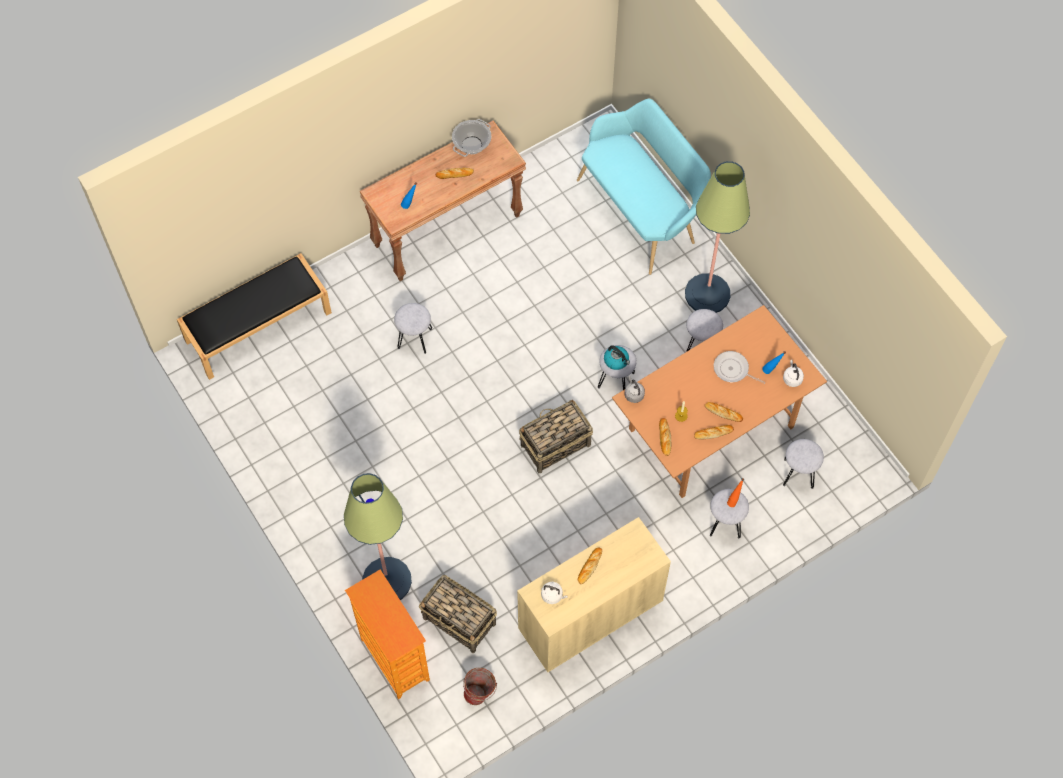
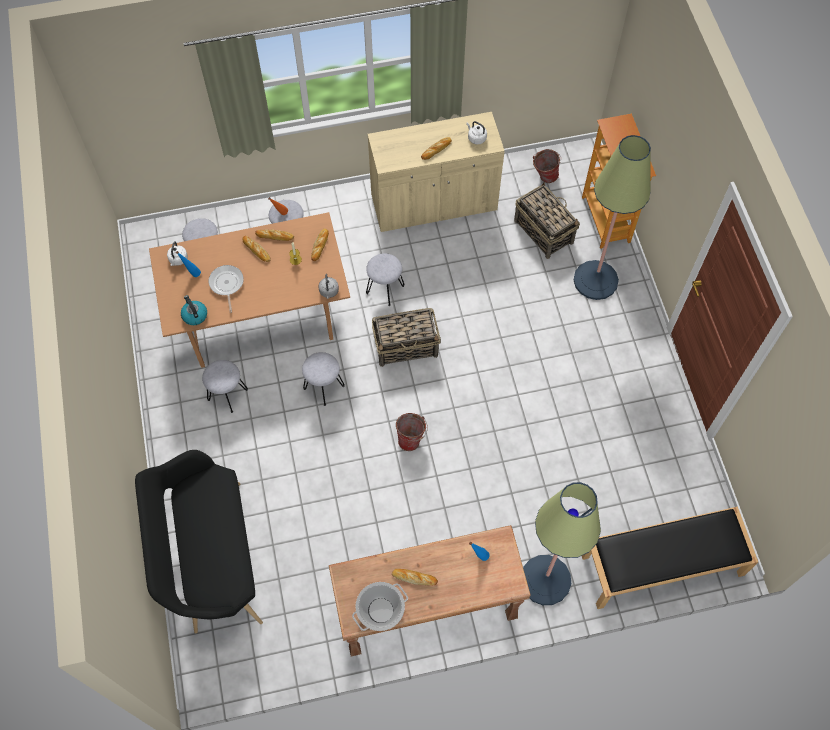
camera: 160 degrees left, 0 degrees up
grey stool [394,303,432,354] -> grey stool moved to [366,253,404,306]
turquoise bench [577,99,711,275] -> black bench [135,450,263,634]
kettle [604,345,630,370] -> kettle moved to [181,295,207,325]
floor lamp [685,161,750,313] -> floor lamp moved to [523,482,601,605]
frying pan [714,351,765,384] -> frying pan turned 150 degrees counterclockwise [209,265,244,313]
none -> bucket [396,413,428,451]

